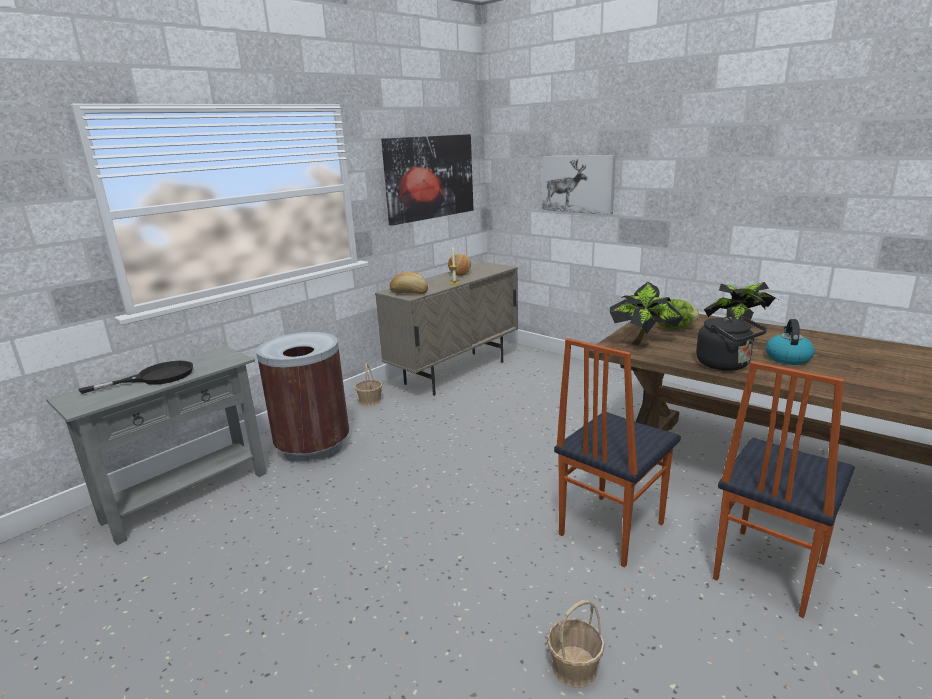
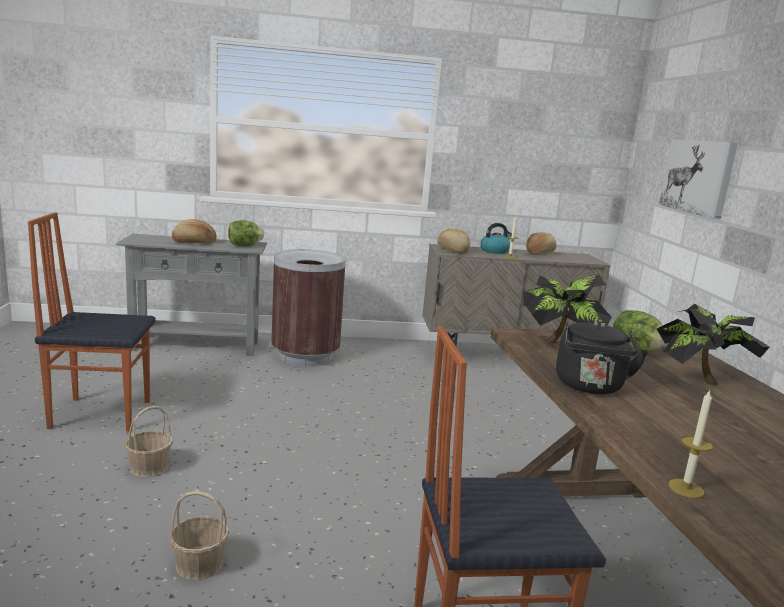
camera: 40 degrees right, 5 degrees down
black frying pan [79,361,193,394] -> bread [172,219,217,244]
basket [355,363,383,406] -> basket moved to [125,406,173,477]
picture [381,134,474,226] -> none
chair [554,338,681,567] -> chair moved to [28,212,155,431]
kettle [766,319,815,365] -> kettle moved to [481,223,512,254]
none -> lettuce [228,220,264,246]
none -> candle [669,390,713,498]

